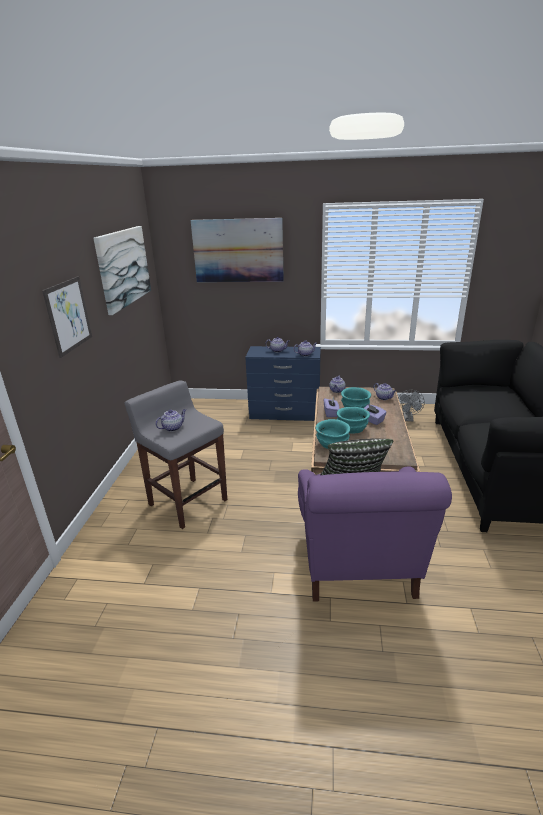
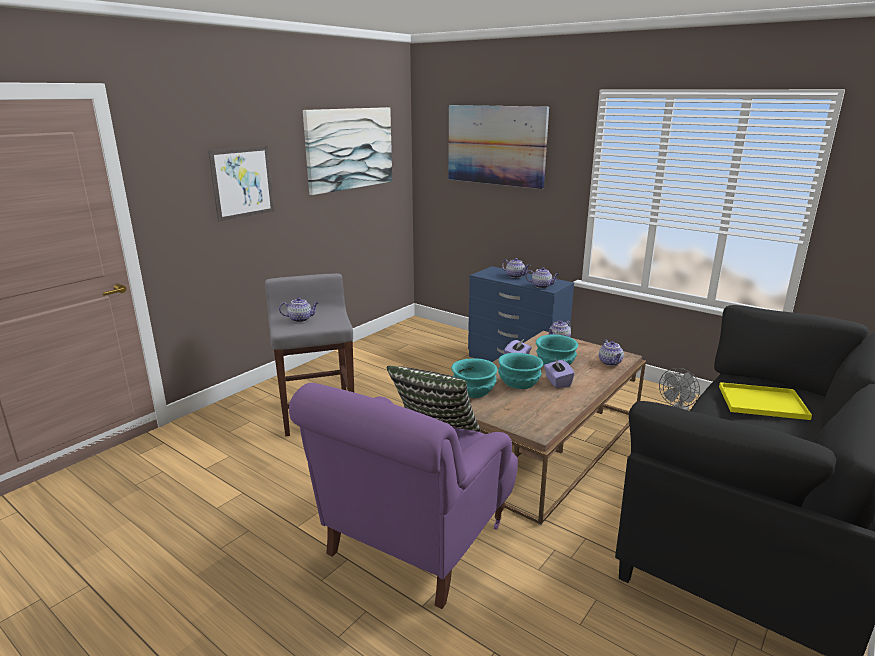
camera: 30 degrees right, 5 degrees down
none -> yellow tray [719,382,812,420]

